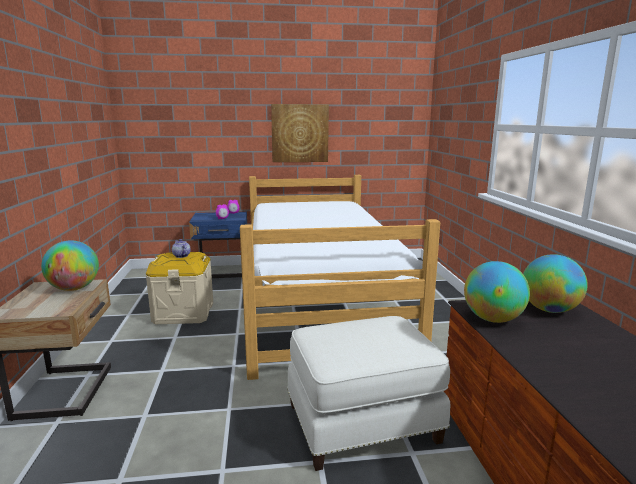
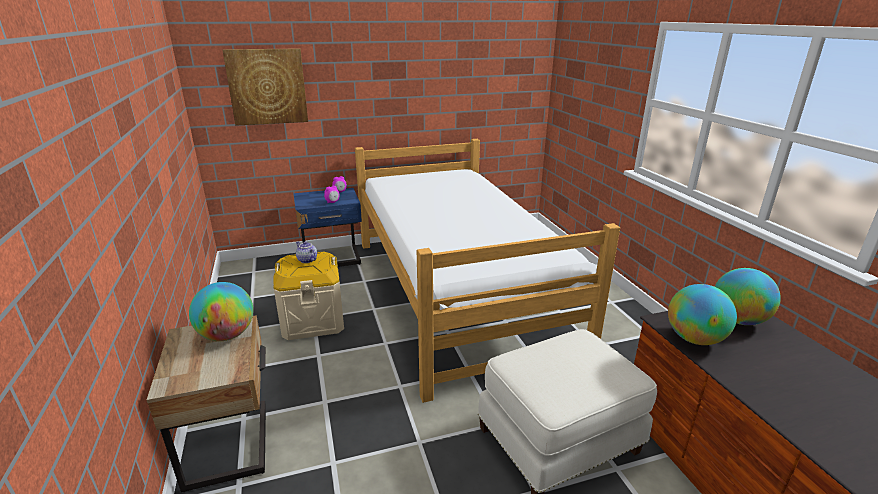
camera: 10 degrees left, 10 degrees up
picture [271,104,329,162] -> picture moved to [223,48,308,126]

